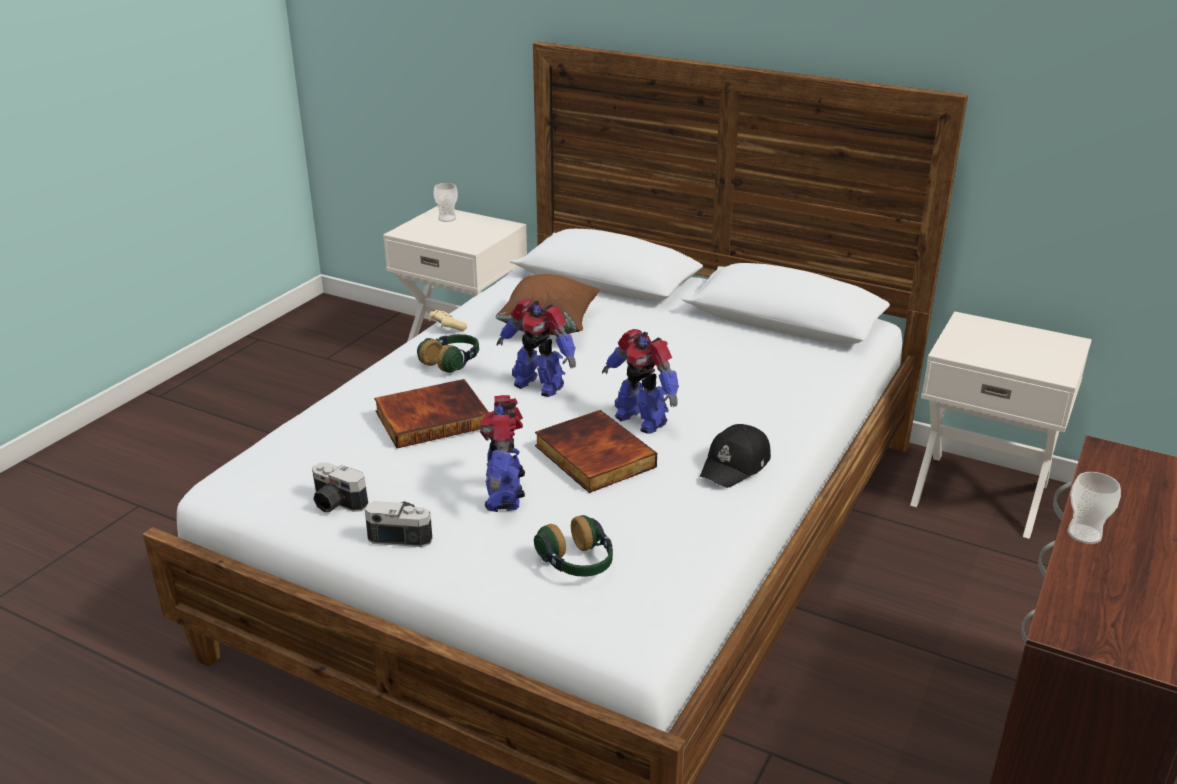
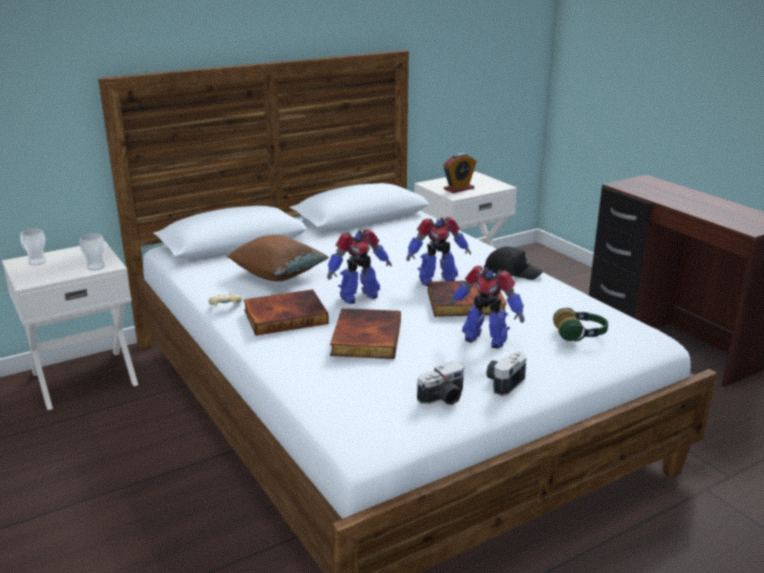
camera: 60 degrees left, 5 degrees down
headphones [417,334,479,373] -> book [243,289,329,336]
black cap [700,424,771,488] -> black cap turned 45 degrees counterclockwise [484,246,543,280]
cup [1067,472,1121,544] -> cup moved to [79,233,105,270]
none -> alarm clock [443,153,477,193]

